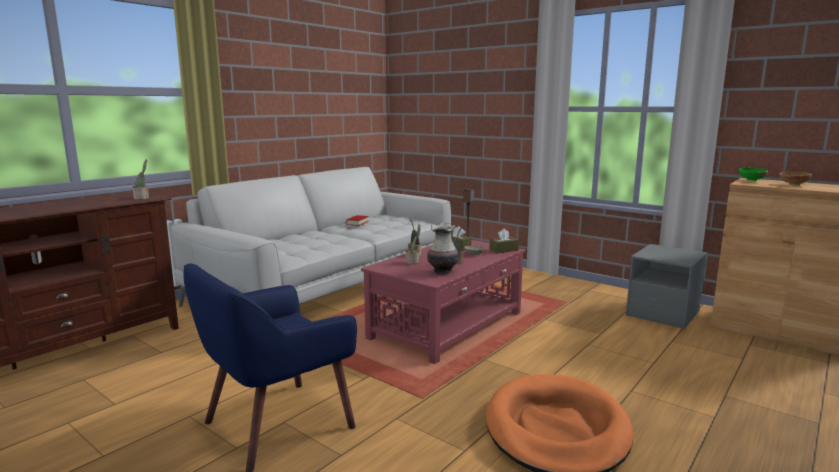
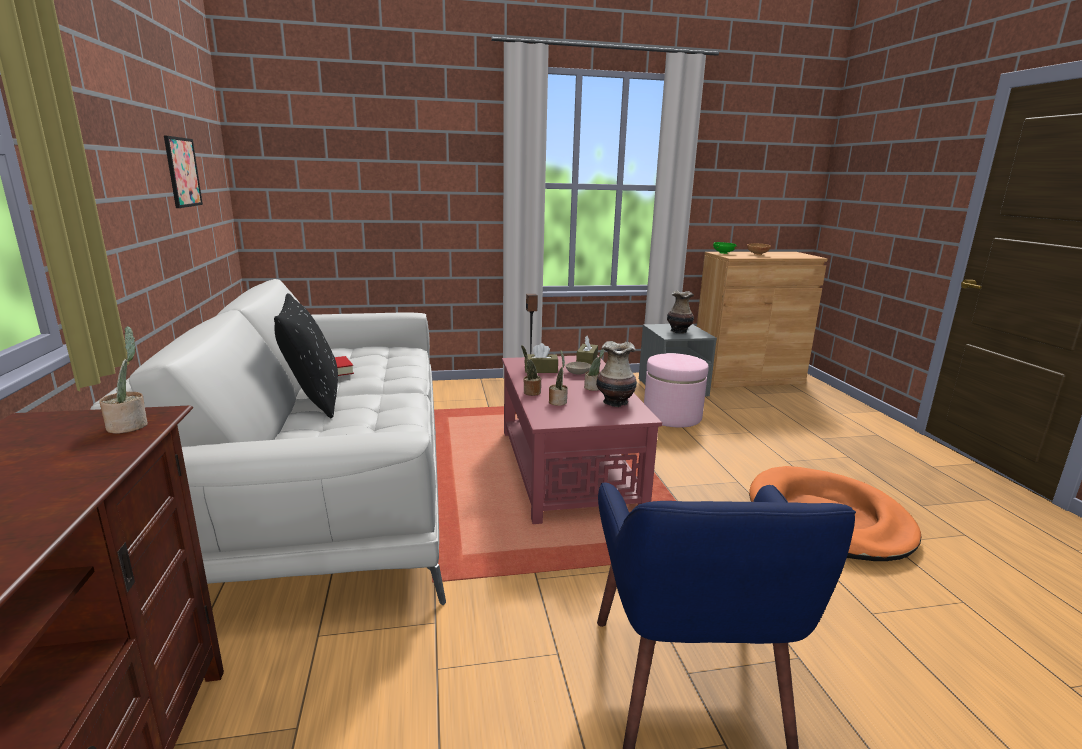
camera: 50 degrees left, 5 degrees up
none -> picture [164,136,203,208]
none -> black pillow [274,293,338,419]
none -> pink ottoman [644,353,709,428]
none -> vase [667,290,694,334]

